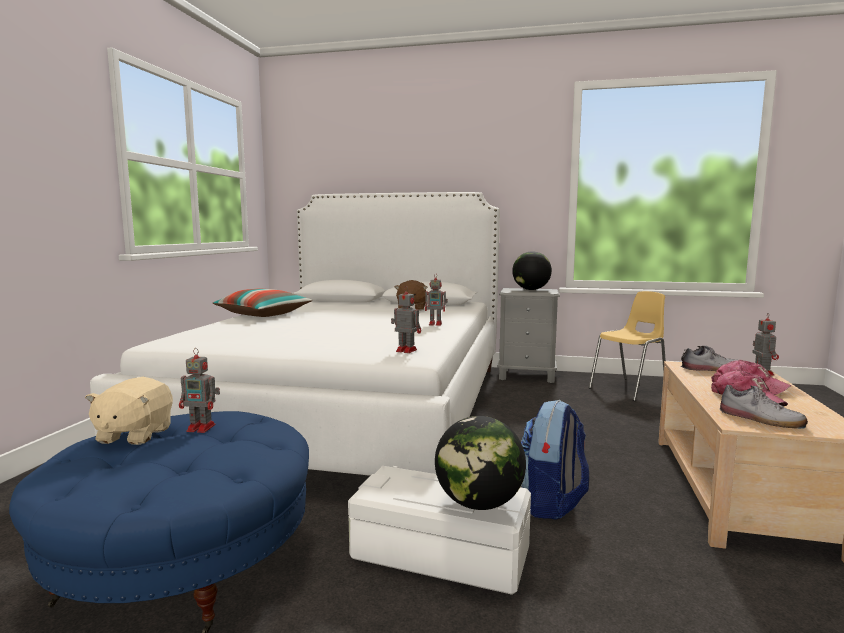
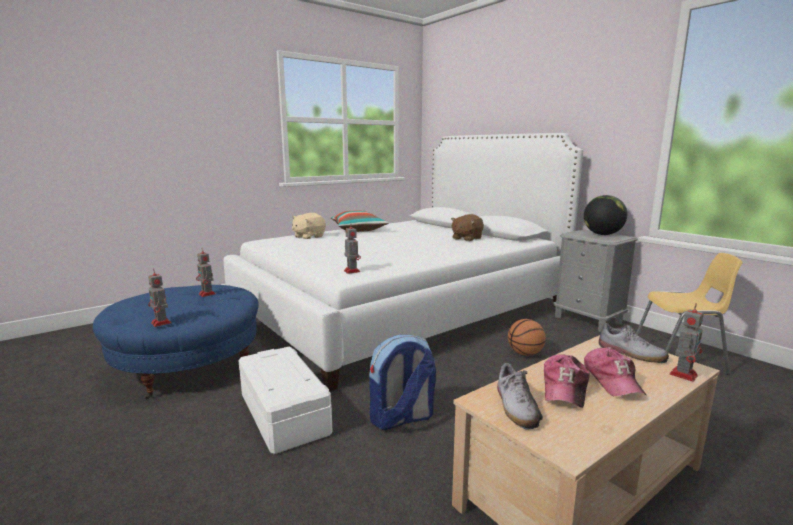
camera: 40 degrees right, 5 degrees up
beige plush toy [85,377,173,445] -> beige plush toy moved to [292,213,326,239]
toy robot [425,273,448,326] -> toy robot moved to [148,269,171,327]
globe [435,416,526,510] -> none
none -> basketball [508,319,546,356]

